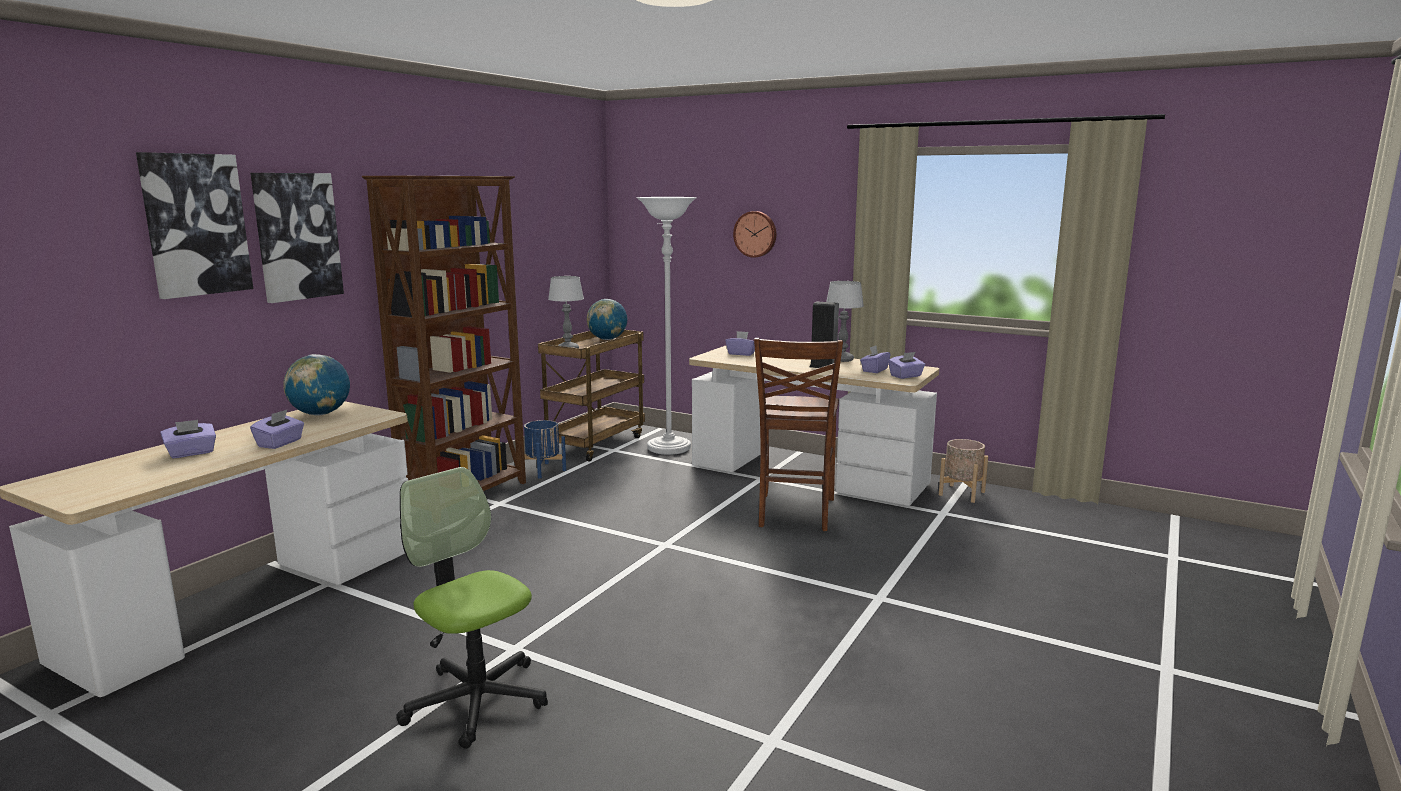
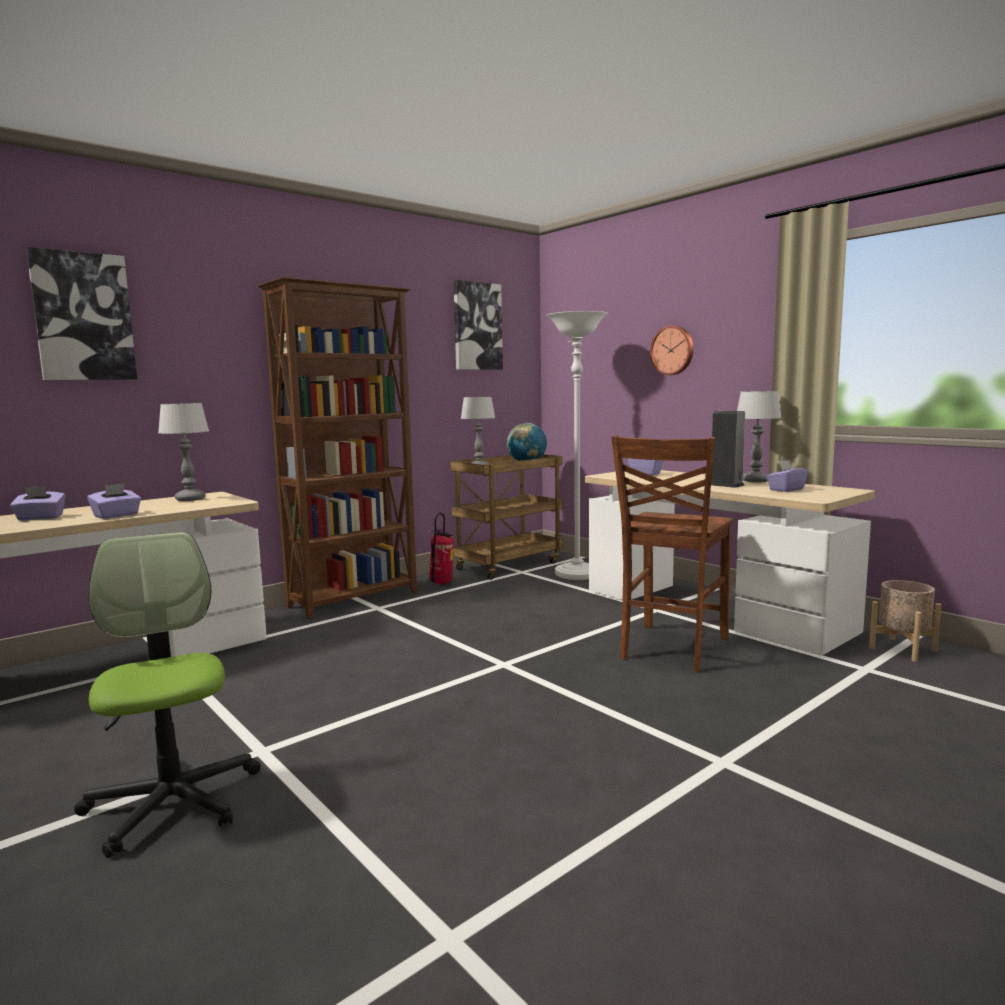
camera: 20 degrees right, 5 degrees down
picture [250,173,344,303] -> picture moved to [453,280,503,370]
globe [283,354,350,416] -> table lamp [158,403,209,501]
blue planter [524,420,566,479] -> fire extinguisher [428,513,454,585]
purple tissue box [888,352,925,379] -> none

